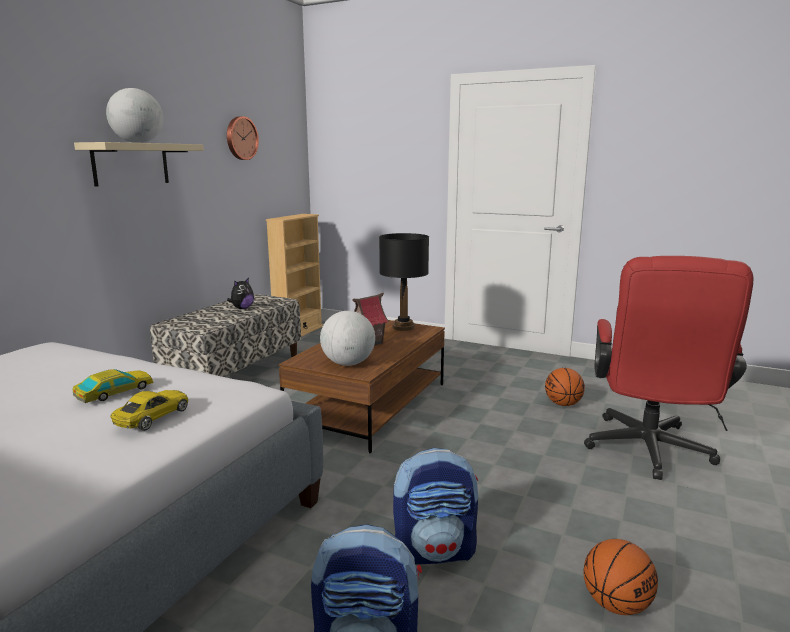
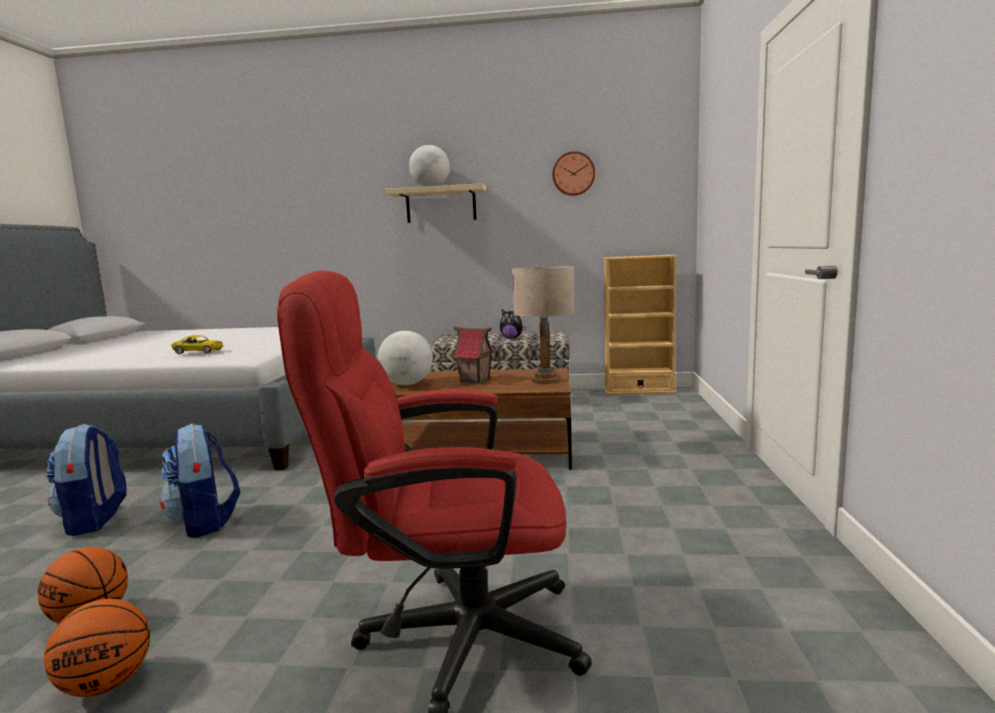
camera: 70 degrees right, 5 degrees down
toy car [72,369,154,403] -> none
black table lamp [379,233,429,331] -> beige table lamp [512,266,574,384]
basketball [545,368,585,406] -> basketball moved to [44,599,150,697]

